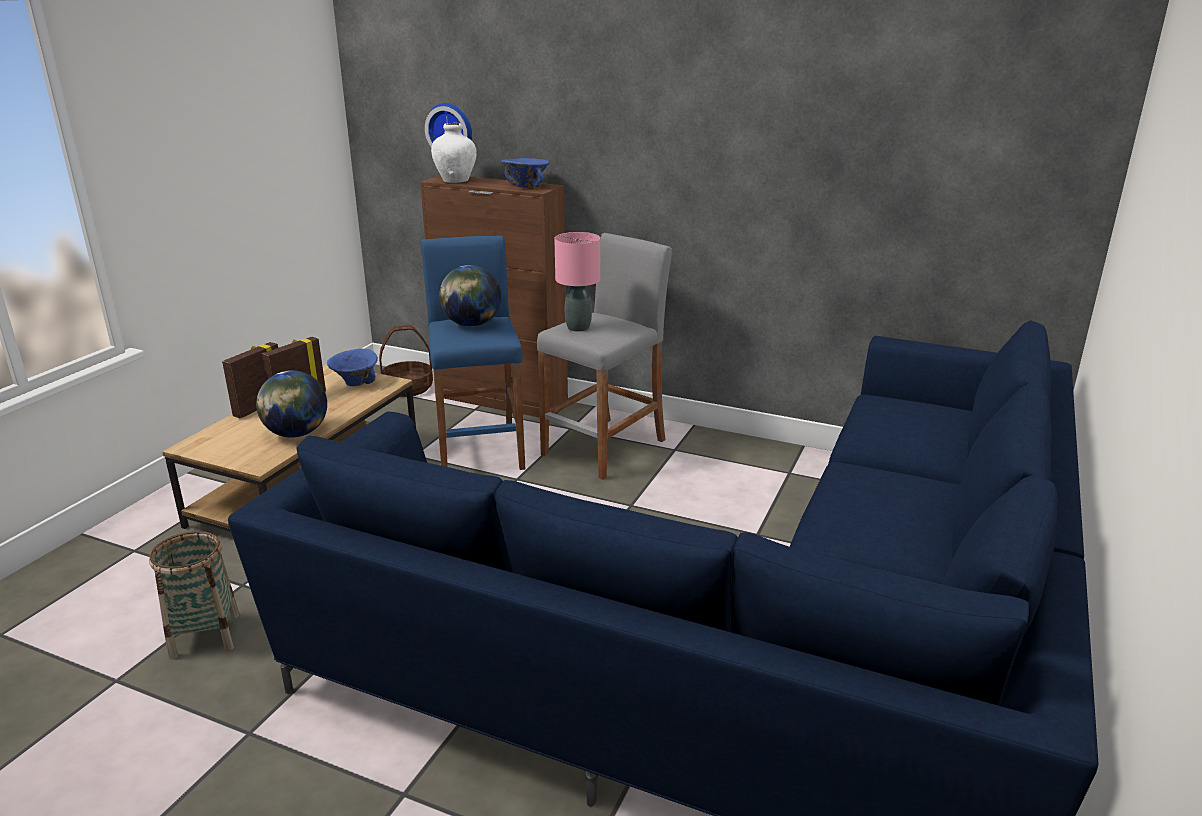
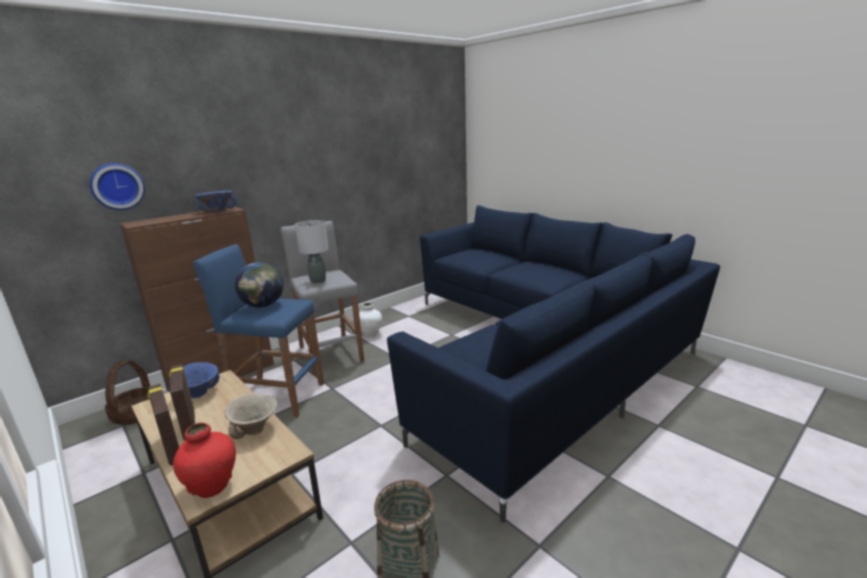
camera: 65 degrees left, 5 degrees down
globe [256,370,327,438] -> beige bowl [225,394,277,439]
white vase [431,123,477,183] -> white vase moved to [359,303,382,337]
pink table lamp [554,232,600,332] -> grey table lamp [295,220,329,284]
none -> red vase [173,423,236,498]

